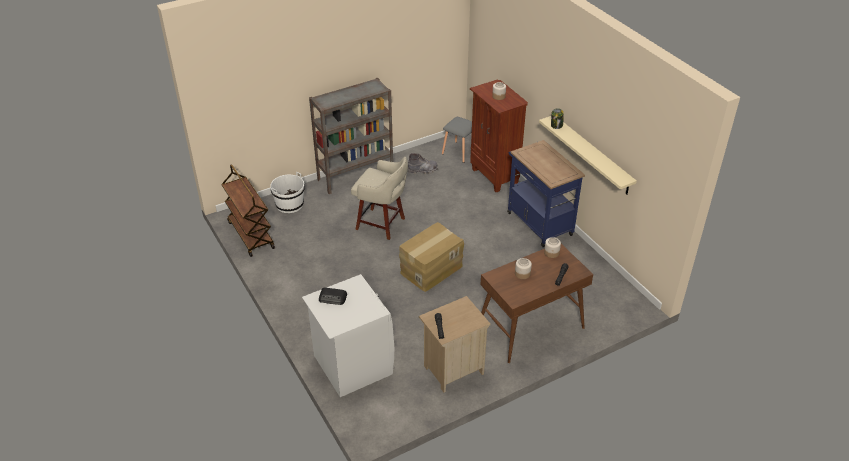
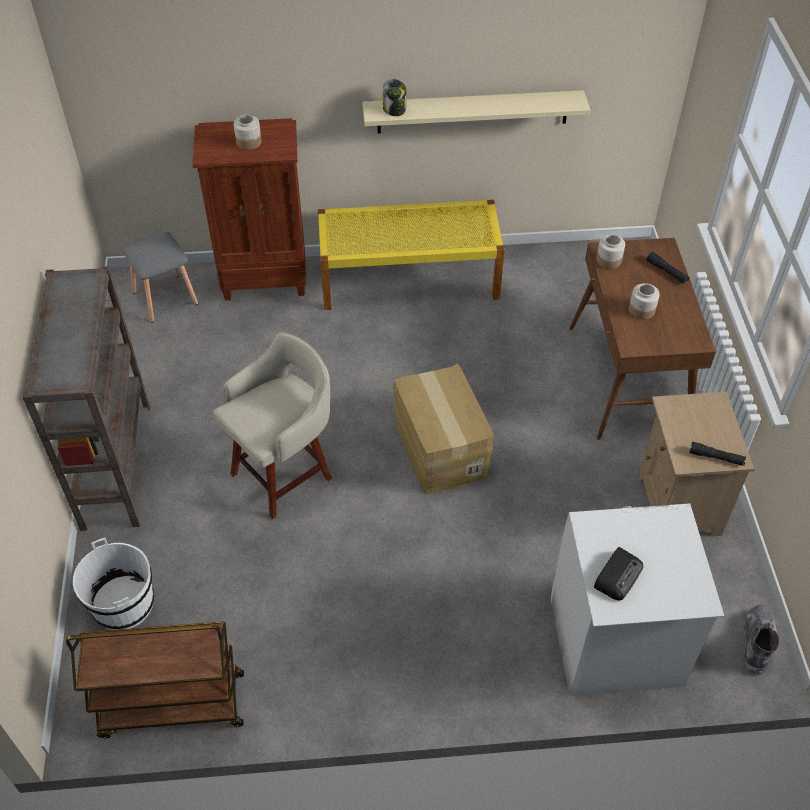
camera: 65 degrees left, 10 degrees up
grey boot [408,153,438,174] -> grey boot moved to [743,605,779,675]
blue cart [507,140,585,247] -> yellow bench [318,199,505,310]

